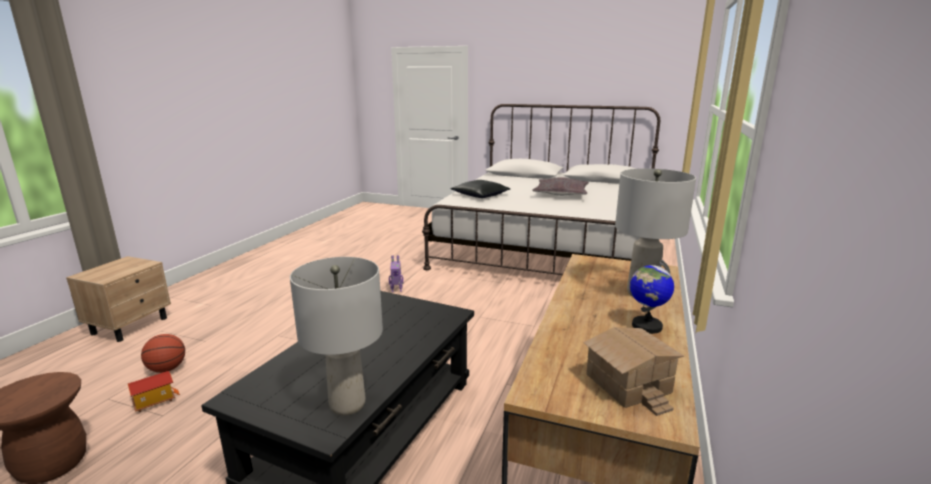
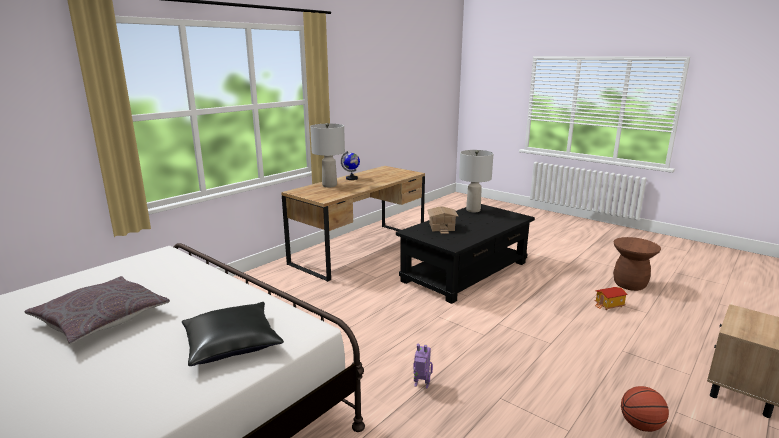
camera: 160 degrees left, 0 degrees up
basketball [141,334,185,373] -> basketball moved to [621,386,669,432]
toy house [583,327,684,416] -> toy house moved to [427,206,458,234]

